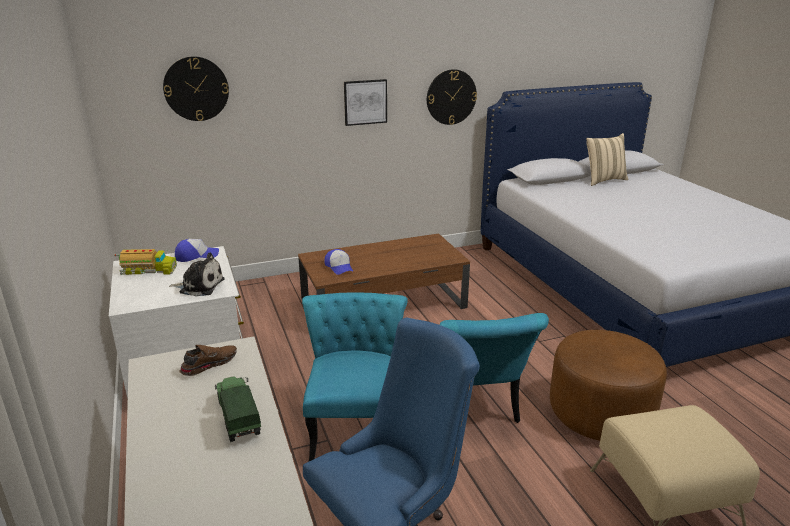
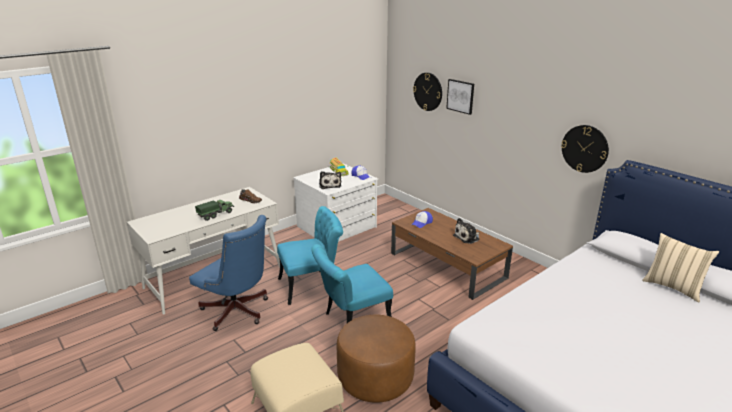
camera: 70 degrees right, 0 degrees up
picture [344,79,387,126] -> picture moved to [446,79,474,115]
none -> plush toy [453,218,480,244]

